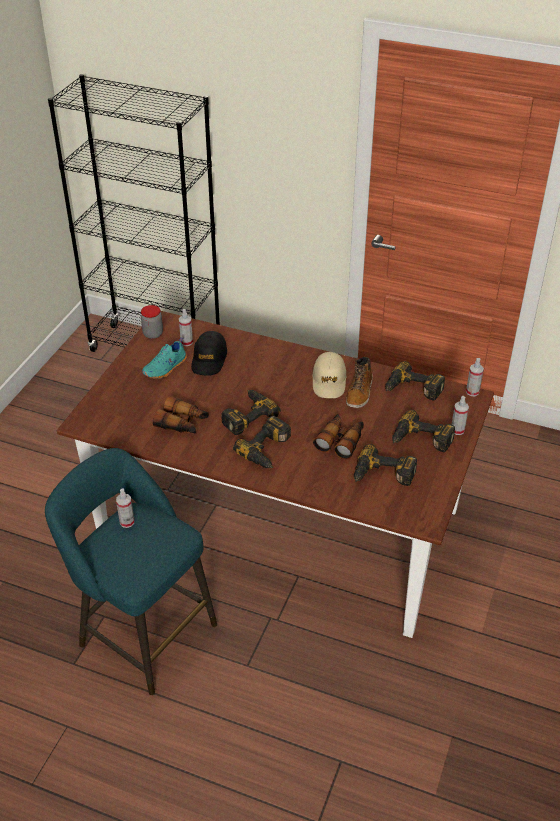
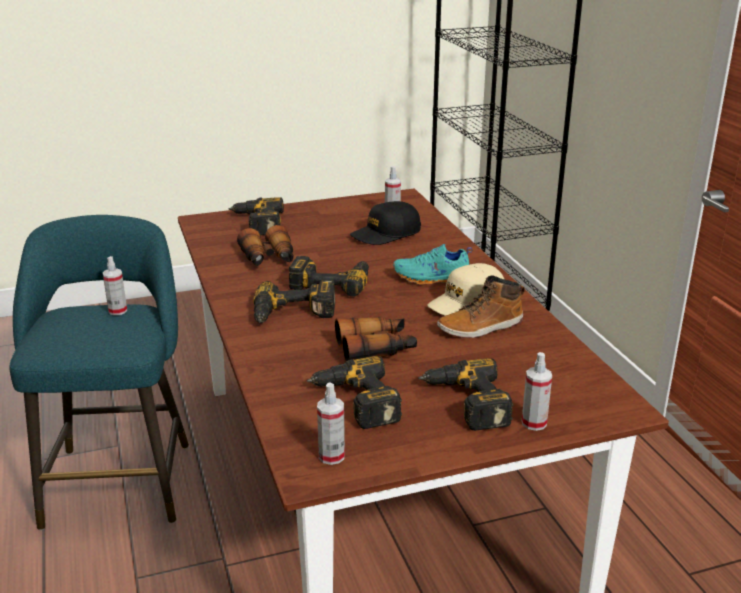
camera: 50 degrees right, 15 degrees down
jar [141,305,163,339] -> none
turquoise shoe [142,338,187,379] -> turquoise shoe moved to [393,244,472,285]
power drill [385,361,445,401] -> power drill moved to [228,197,284,236]
spray bottle [466,358,484,396] -> spray bottle moved to [317,382,345,465]

